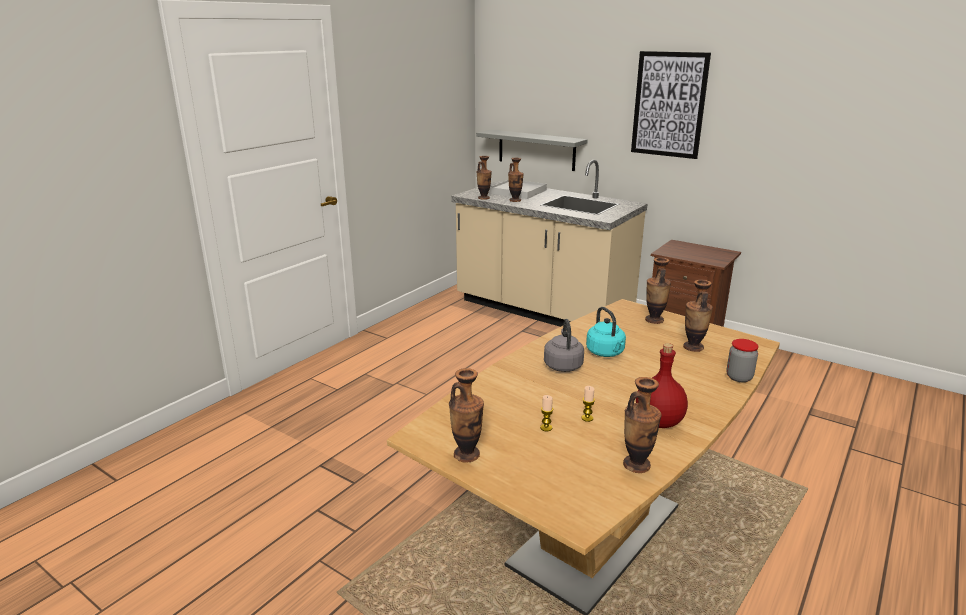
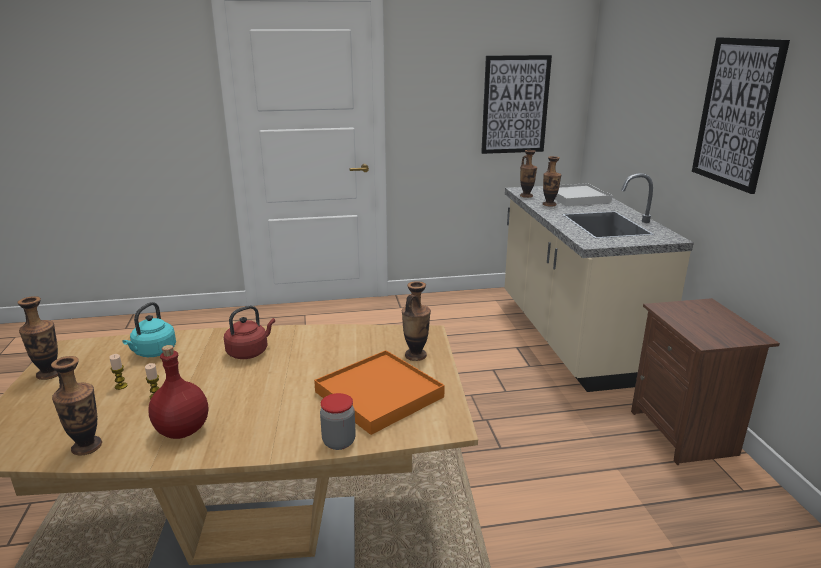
camera: 45 degrees right, 0 degrees up
grey shelf [476,130,588,171] -> none
grey kettle [544,319,584,372] -> red kettle [224,305,275,359]
turquoise kettle [586,307,626,357] -> turquoise kettle moved to [122,302,176,357]
vase [683,280,713,352] -> orange tray [314,350,445,435]
none -> picture [481,55,552,154]

